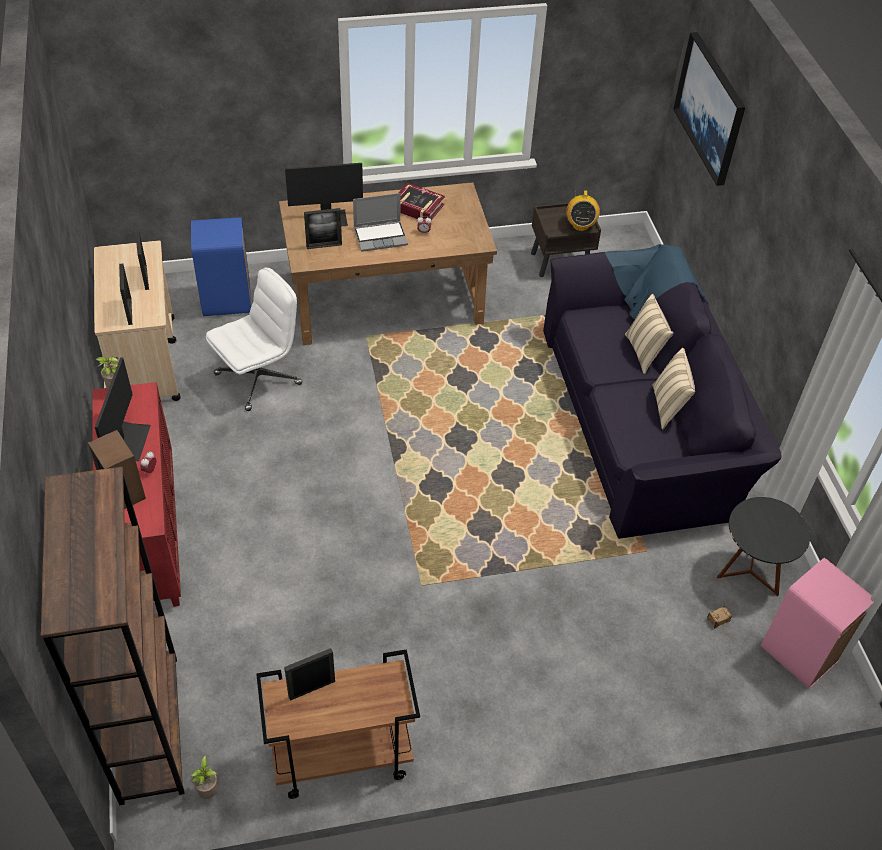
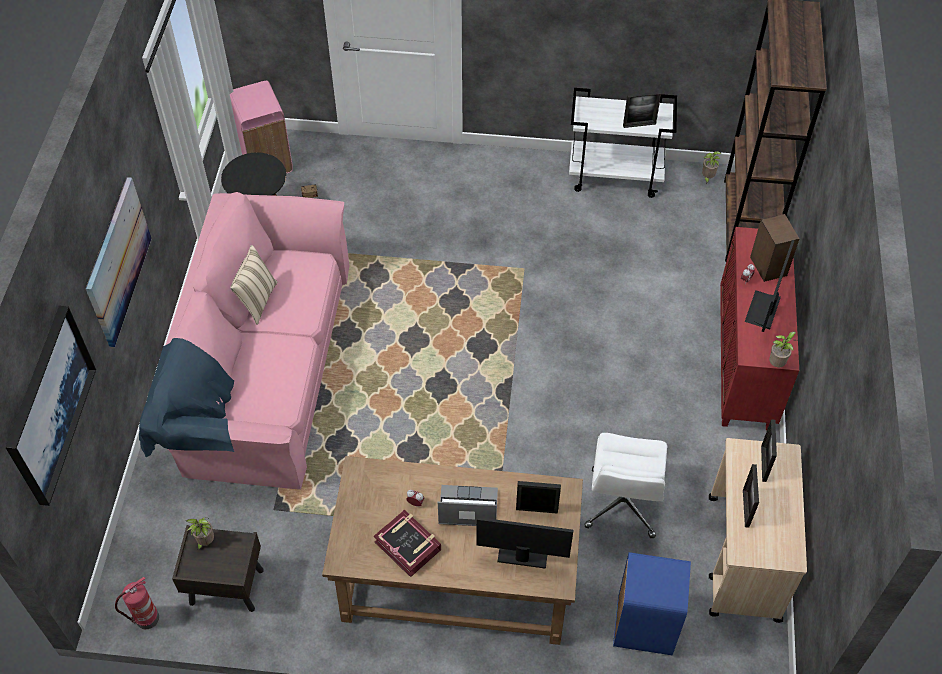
camera: 160 degrees left, 5 degrees up
white office chair [206,268,302,411] -> white office chair turned 60 degrees counterclockwise [585,433,667,538]
brown cart [256,649,420,799] -> white cart [569,88,677,198]
black sofa [543,244,782,539] -> pink sofa [139,192,349,490]
radio [566,189,600,231] -> potted plant [186,517,214,551]
beige pillow [625,294,674,374] -> none
none -> picture [85,177,152,347]
none -> fire extinguisher [115,577,159,629]

